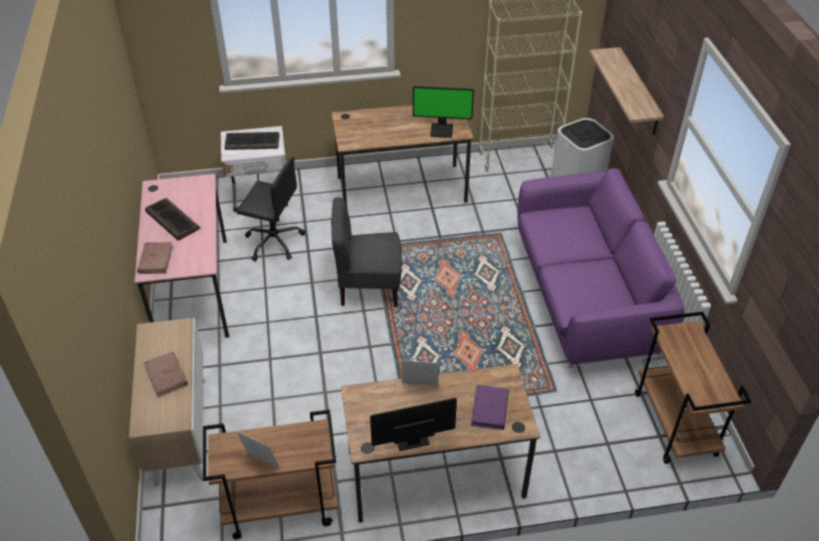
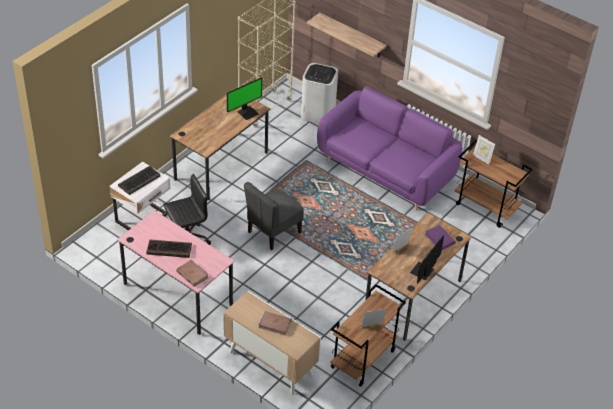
camera: 45 degrees left, 0 degrees up
none -> picture frame [473,135,495,164]

